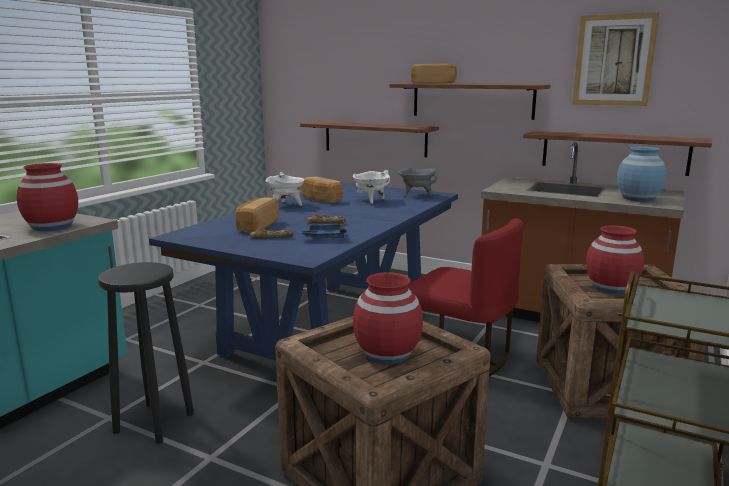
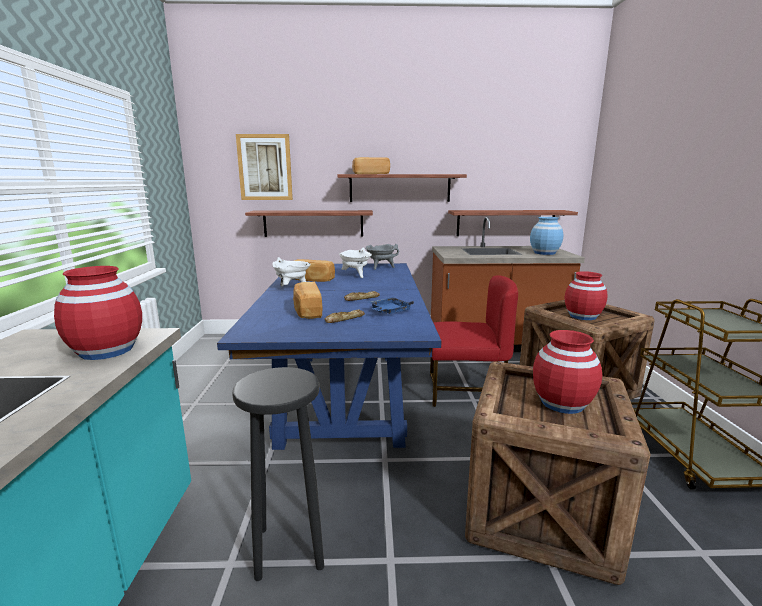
camera: 30 degrees left, 0 degrees up
picture [572,12,659,106] -> picture moved to [236,134,293,200]

